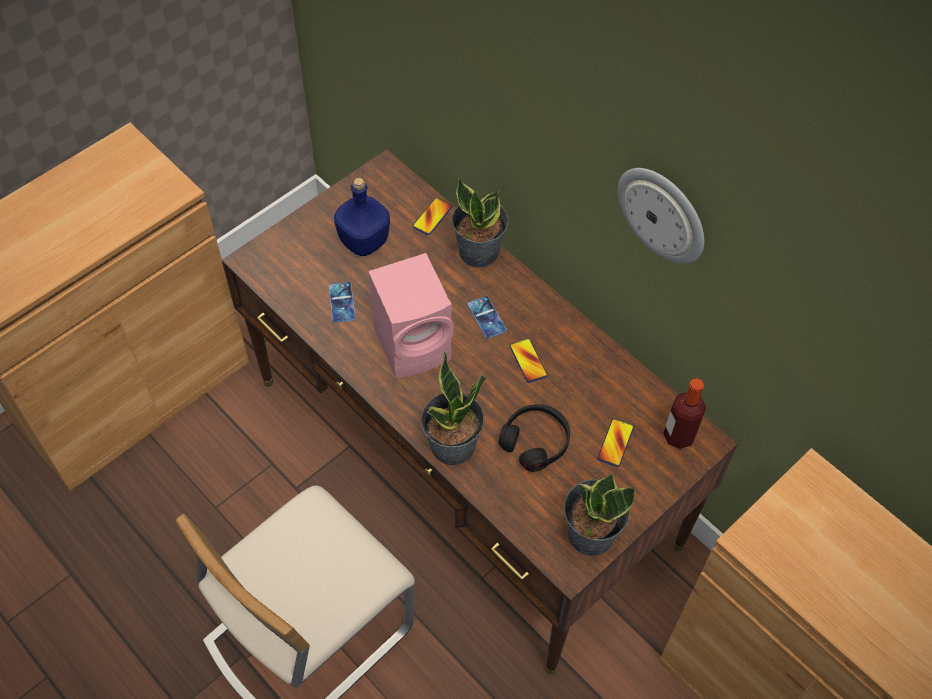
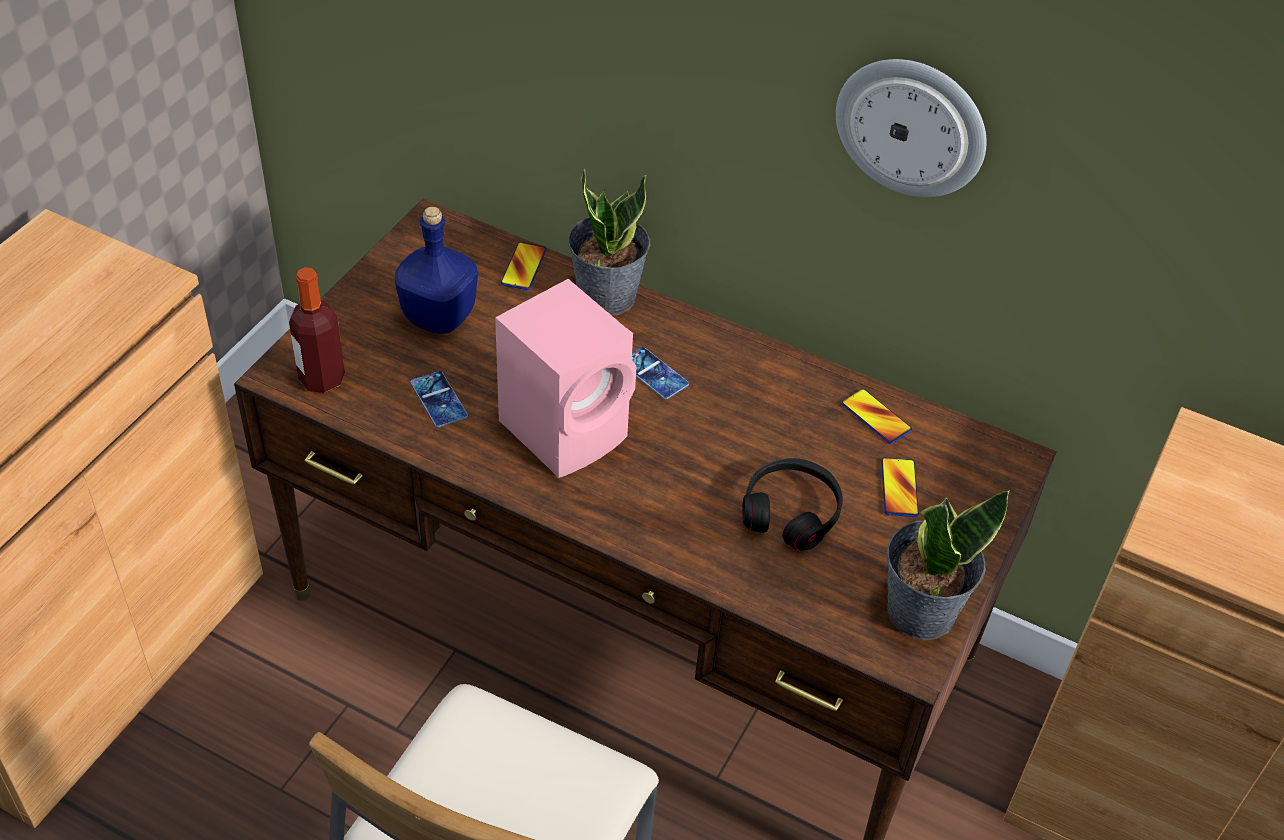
camera: 20 degrees left, 10 degrees down
potted plant [421,352,487,465] -> none
phone [510,338,548,383] -> phone moved to [841,389,912,444]
bottle [663,378,706,449] -> bottle moved to [289,267,345,393]

